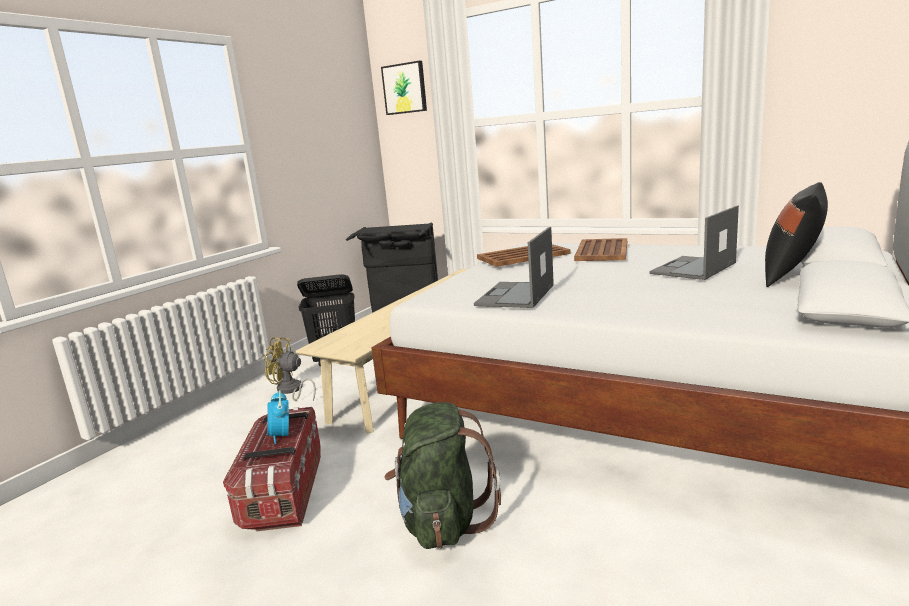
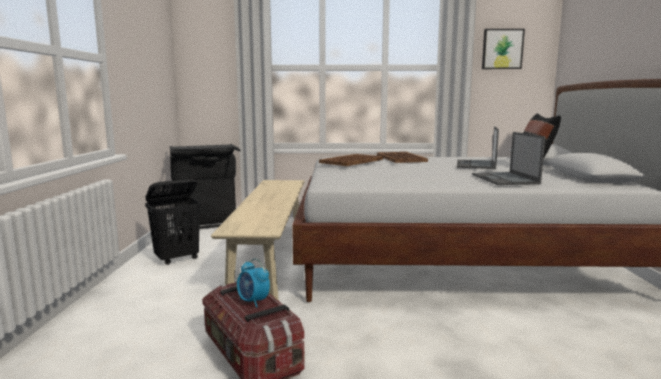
camera: 30 degrees left, 5 degrees down
yellow fan [263,337,316,401] -> none
picture [381,61,427,115] -> picture moved to [482,29,525,69]
green backpack [384,402,501,549] -> none
laptop [474,227,554,308] -> laptop moved to [472,132,545,185]

